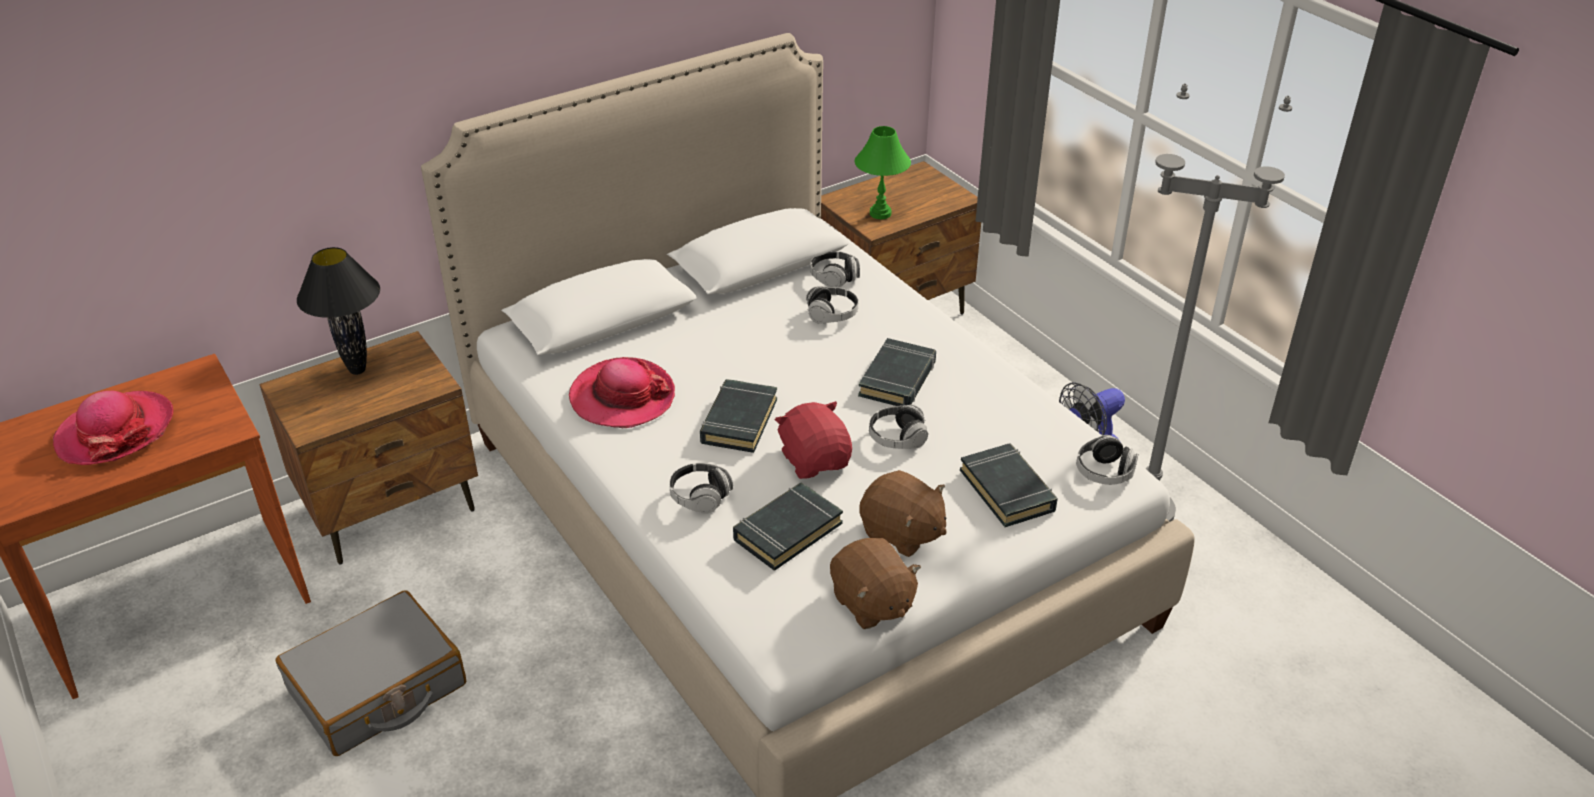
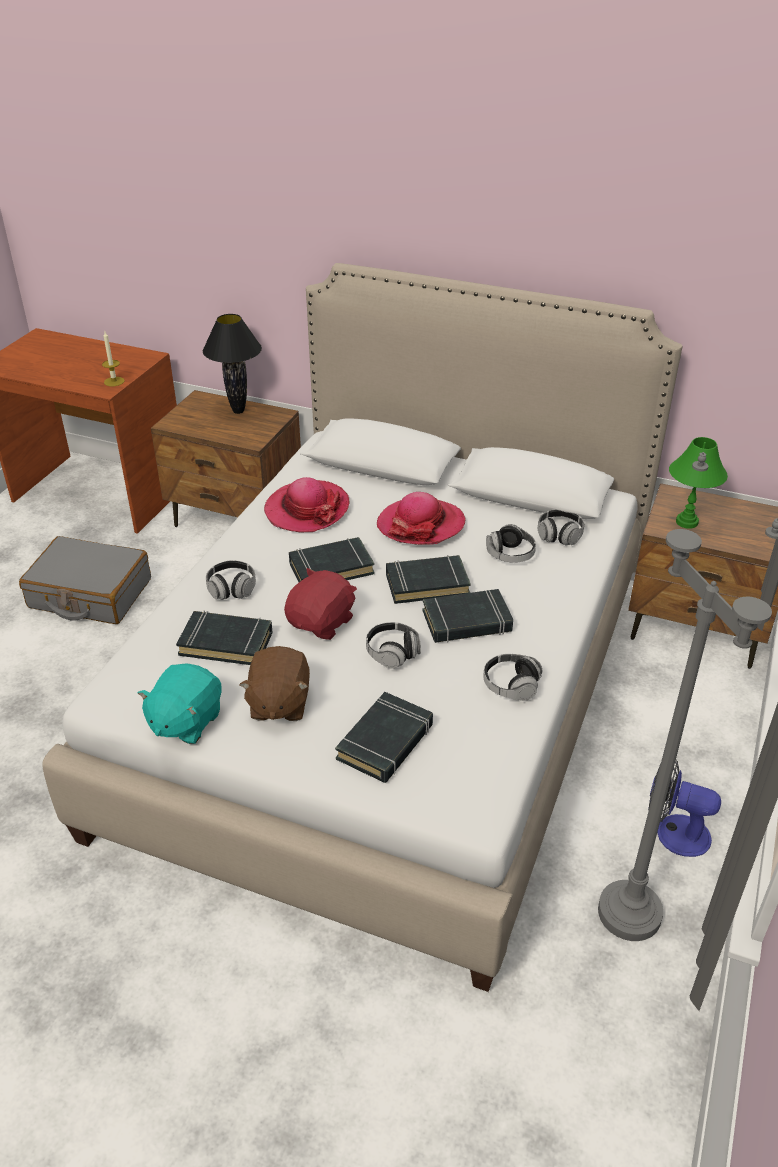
camera: 55 degrees right, 0 degrees up
hat [53,391,173,465] -> hat moved to [377,492,465,545]
brown plush toy [830,538,921,629] -> turquoise plush toy [138,663,222,744]
headphones [1076,435,1138,485] -> headphones moved to [483,654,542,701]
none -> candle [102,332,125,386]
none -> black book [386,555,471,604]

